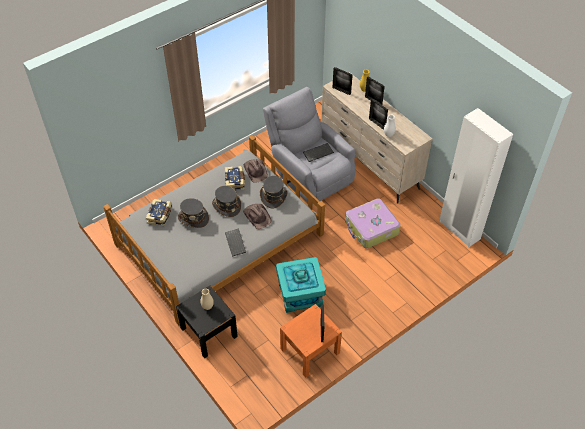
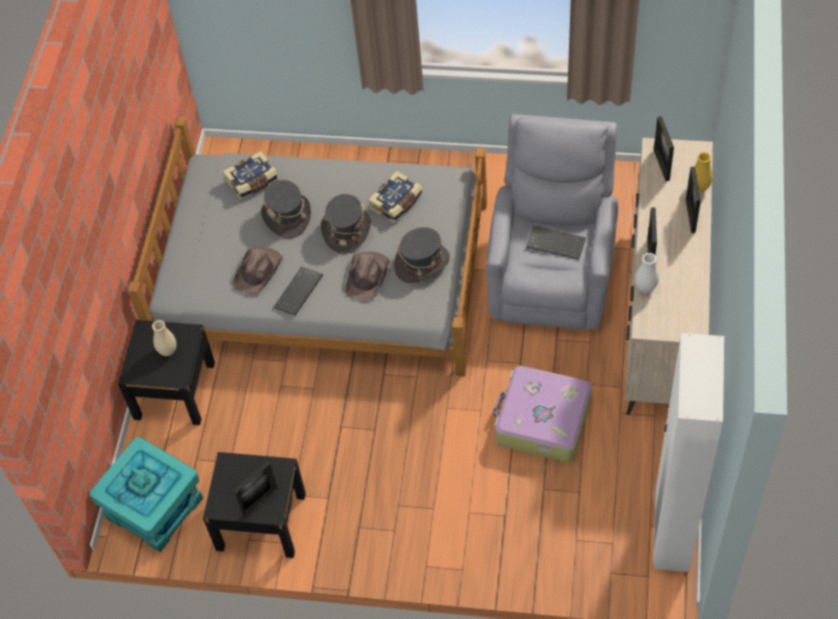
camera: 50 degrees right, 5 degrees up
brown hat [243,159,268,183] -> brown hat moved to [233,247,283,294]
turquoise storage box [276,257,326,313] -> turquoise storage box moved to [90,437,203,552]
orange nightstand [280,304,342,378] -> black nightstand [203,452,306,558]

